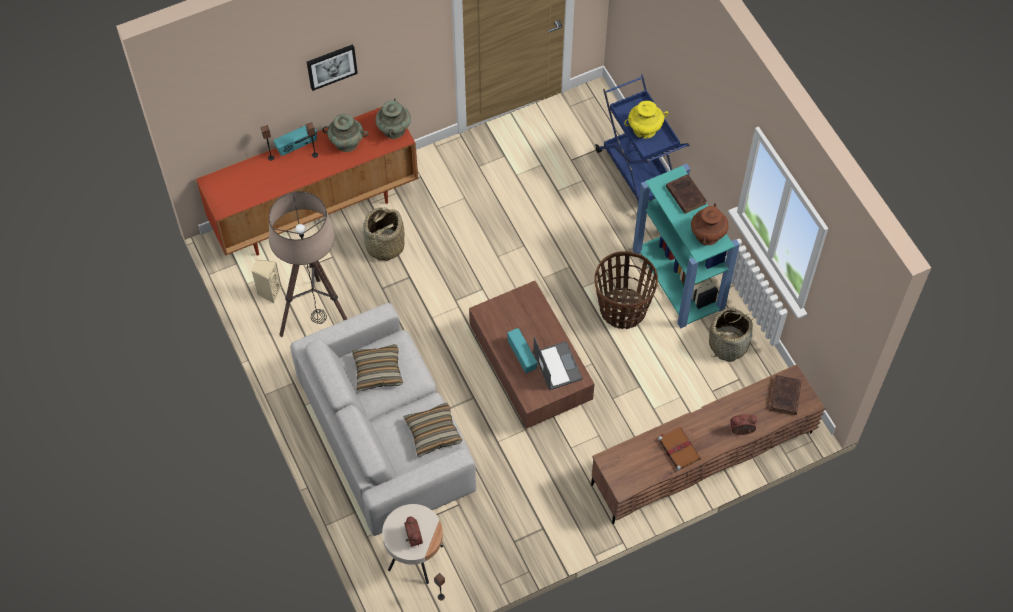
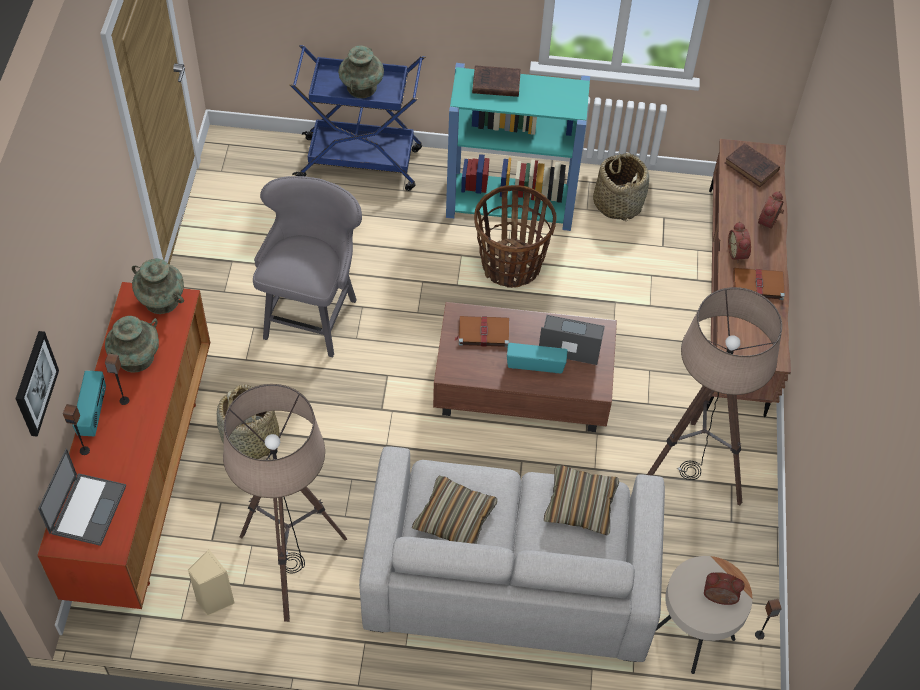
camera: 60 degrees left, 5 degrees down
picture [307,44,358,91] -> picture moved to [15,331,59,437]
yellow vase [624,101,668,138] -> turquoise vase [338,45,384,98]
brown vase [691,203,728,245] -> none
none -> laptop [38,449,126,546]
none -> grey stool [253,176,362,358]
none -> brown book [454,316,509,347]
none -> floor lamp [647,287,782,506]
none -> alarm clock [728,221,751,263]

